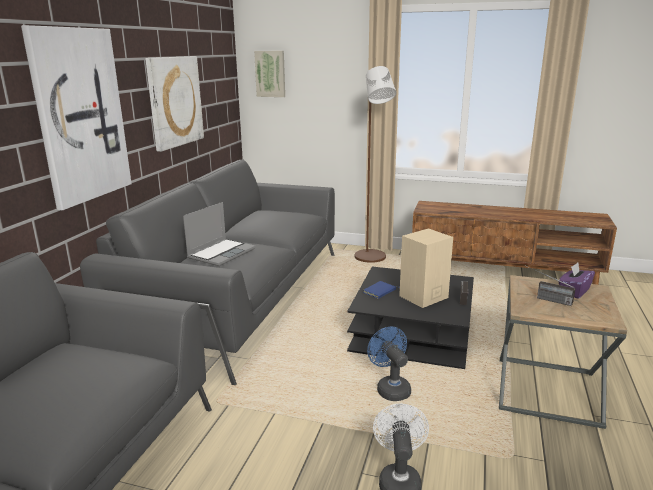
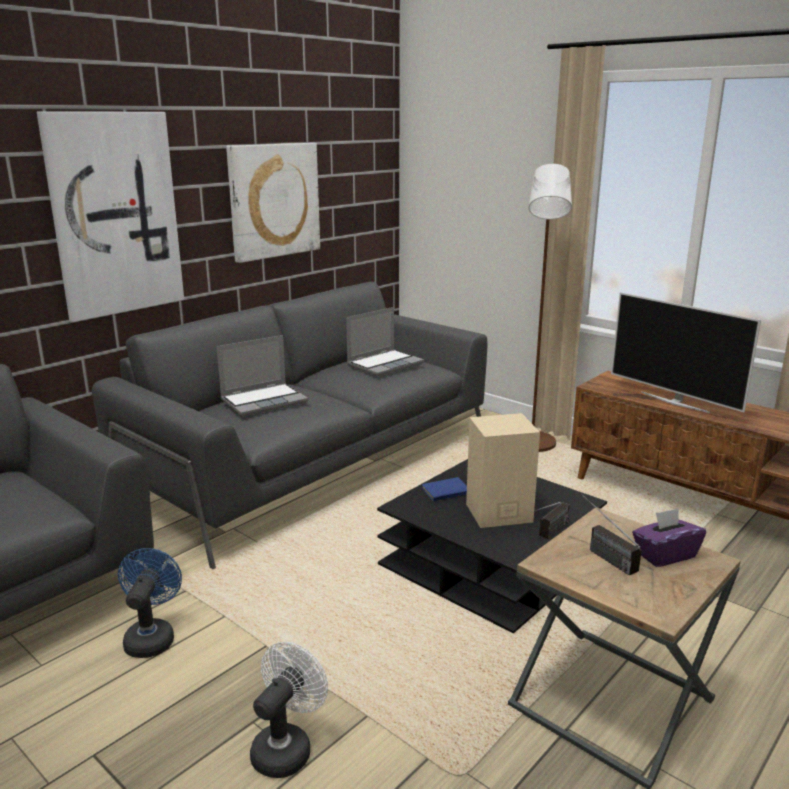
camera: 25 degrees right, 0 degrees up
picture [254,51,285,97] -> none
blue fan [367,327,411,401] -> blue fan moved to [118,548,182,658]
none -> laptop [346,307,424,376]
none -> television [611,292,761,413]

